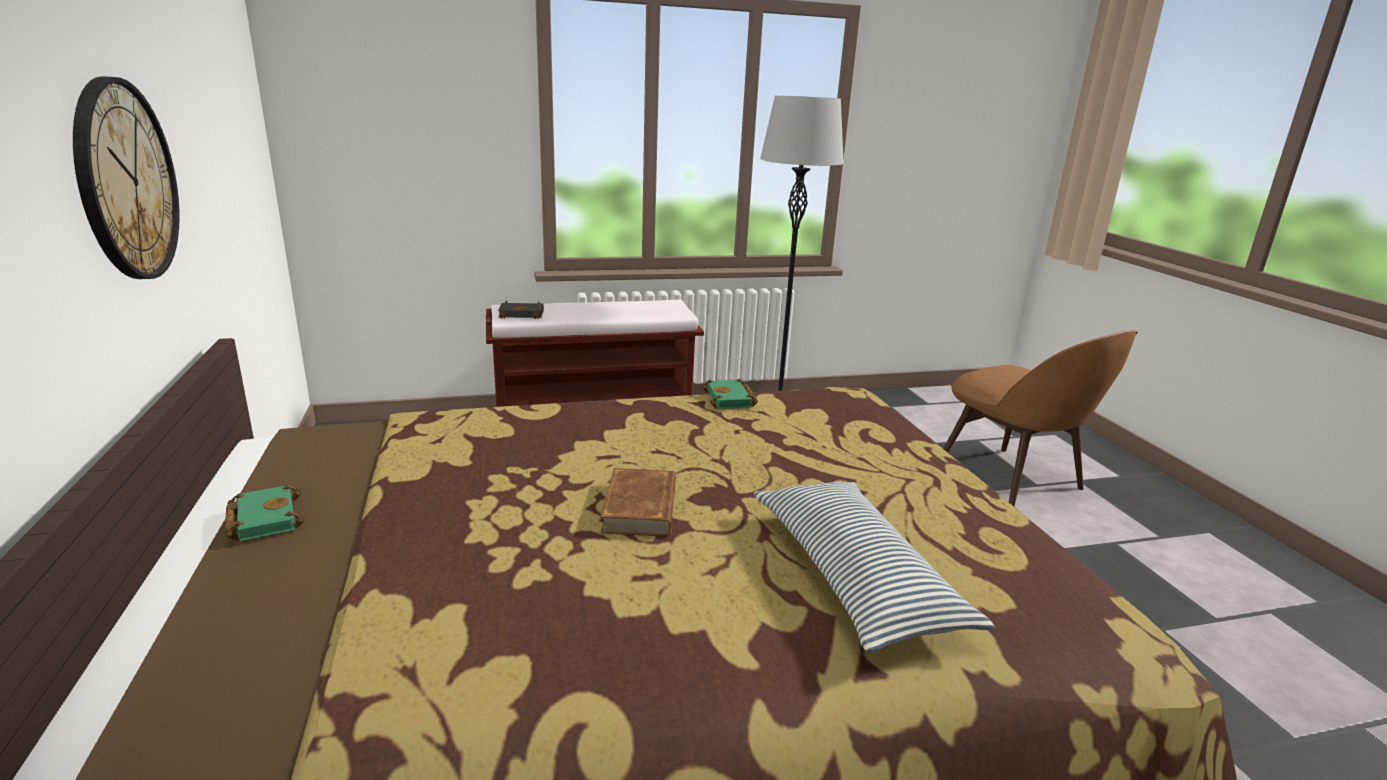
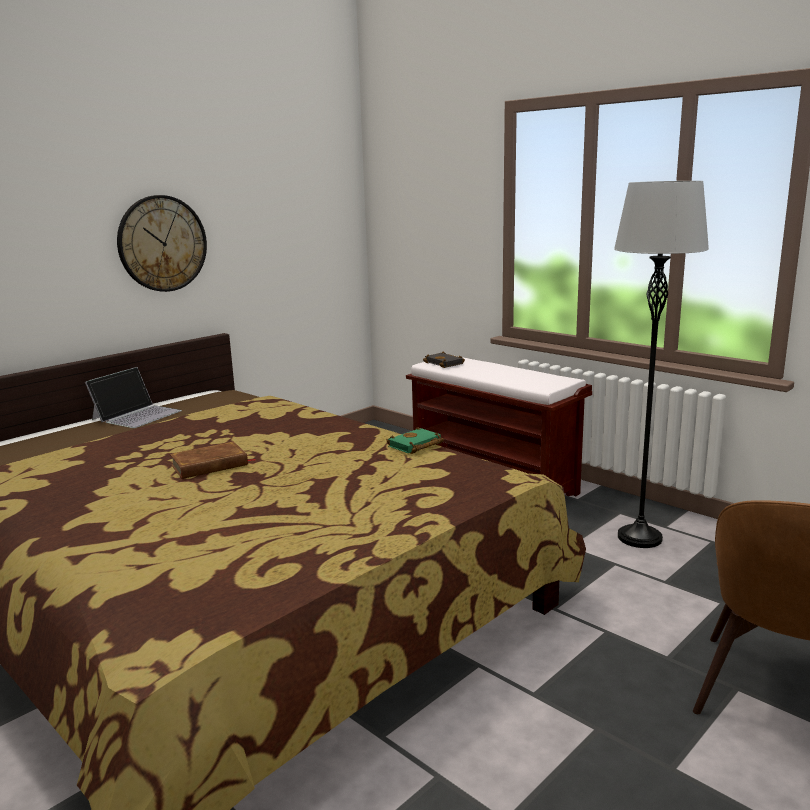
camera: 60 degrees right, 5 degrees down
green book [225,485,304,541] -> laptop [85,367,182,428]
pillow [754,482,995,652] -> none

